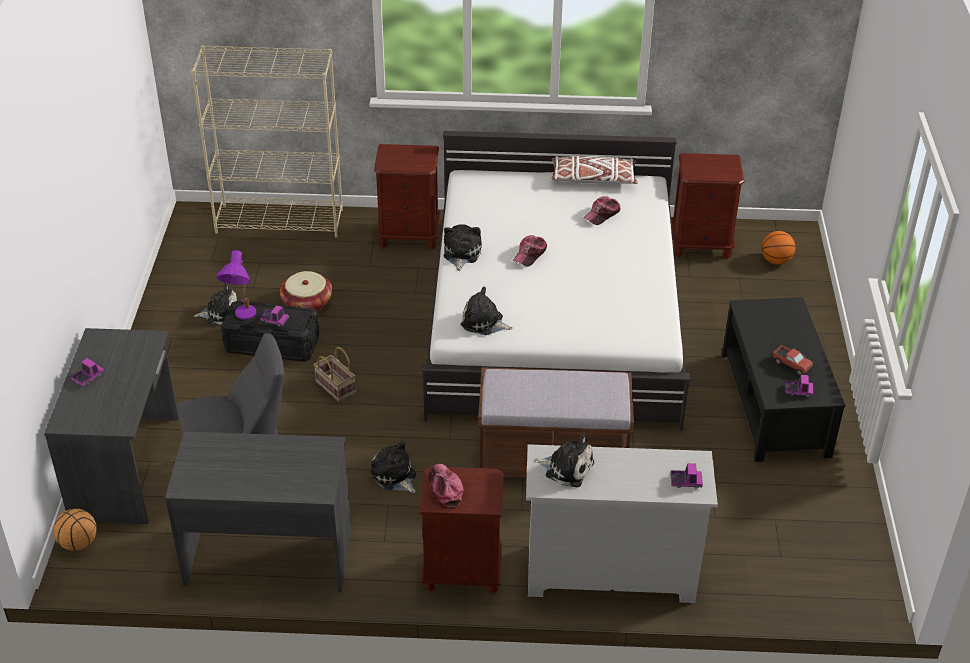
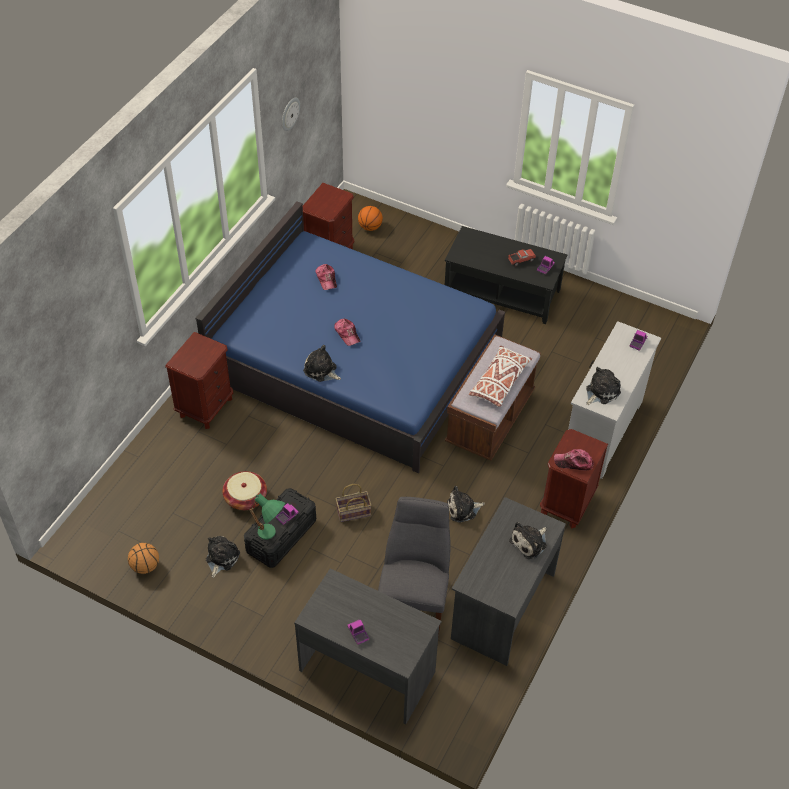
camera: 65 degrees left, 10 degrees up
basketball [53,509,97,551] -> basketball moved to [128,543,159,574]
beige bookcase [191,45,343,238] -> none
purple table lamp [216,250,256,320] -> green table lamp [249,493,285,539]
white bed [422,131,690,430] -> blue bed [196,201,505,473]
plush toy [461,287,513,335] -> plush toy moved to [509,522,547,559]
white pillow [551,156,638,184] -> white pillow moved to [469,346,532,407]
none -> wall clock [282,98,300,131]

